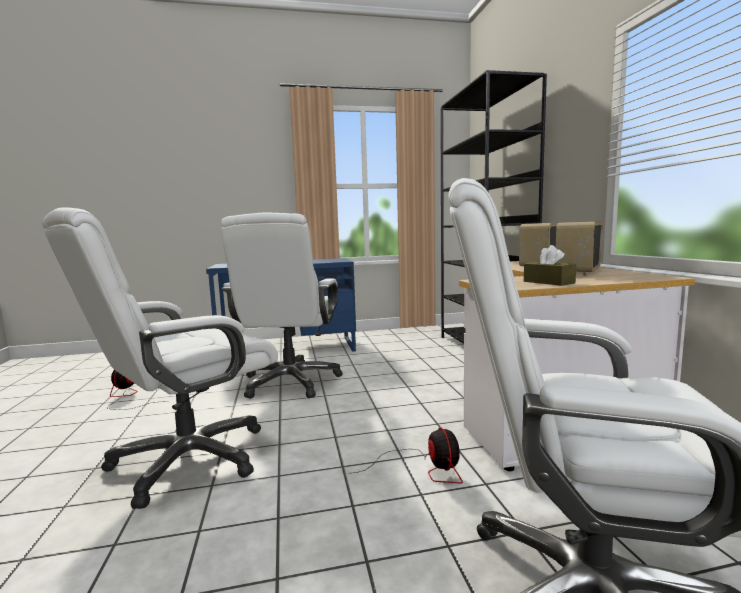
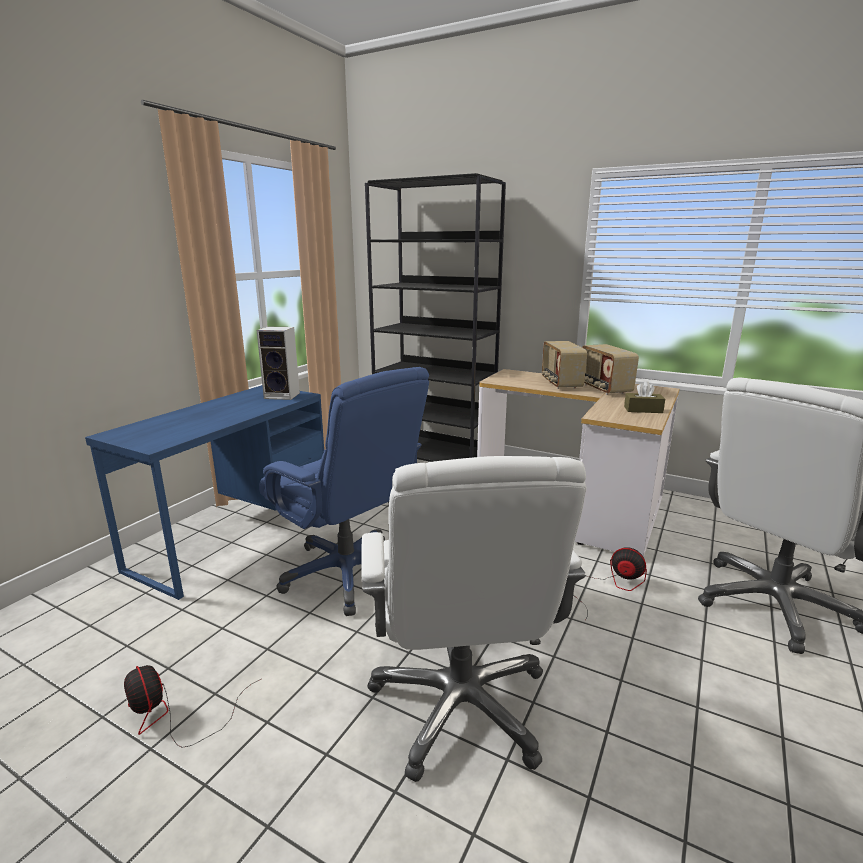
camera: 50 degrees left, 10 degrees up
white office chair [221,213,343,399] -> blue office chair [259,367,429,616]
none -> speaker [257,326,300,400]

